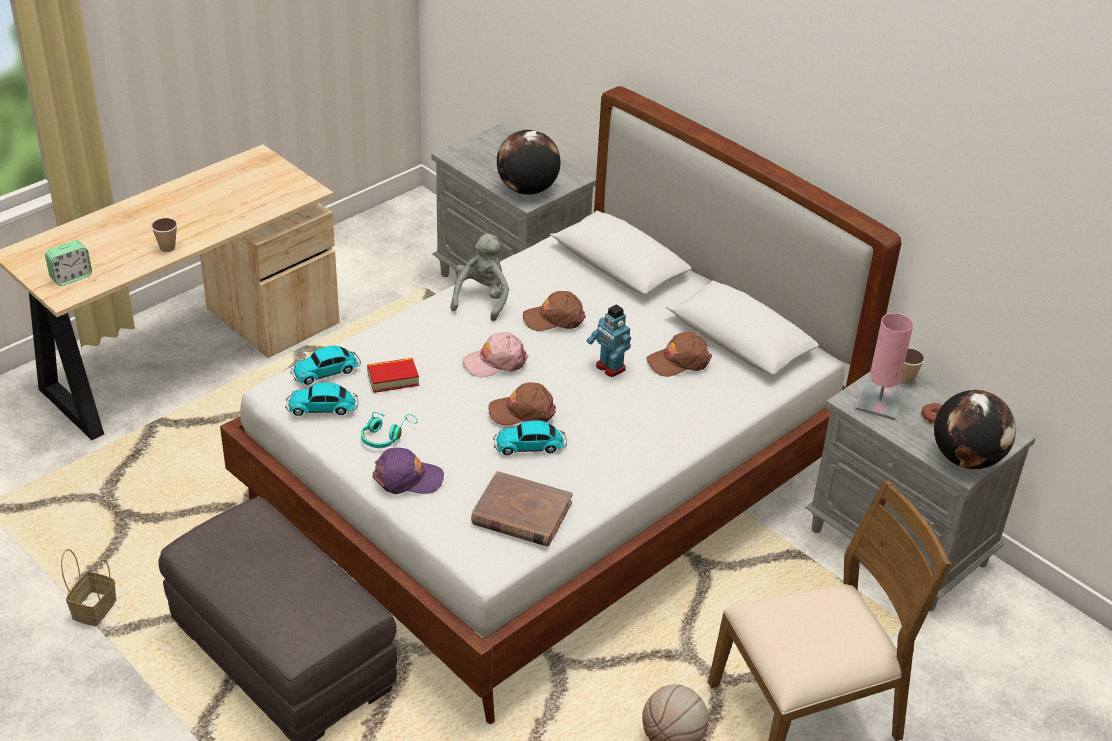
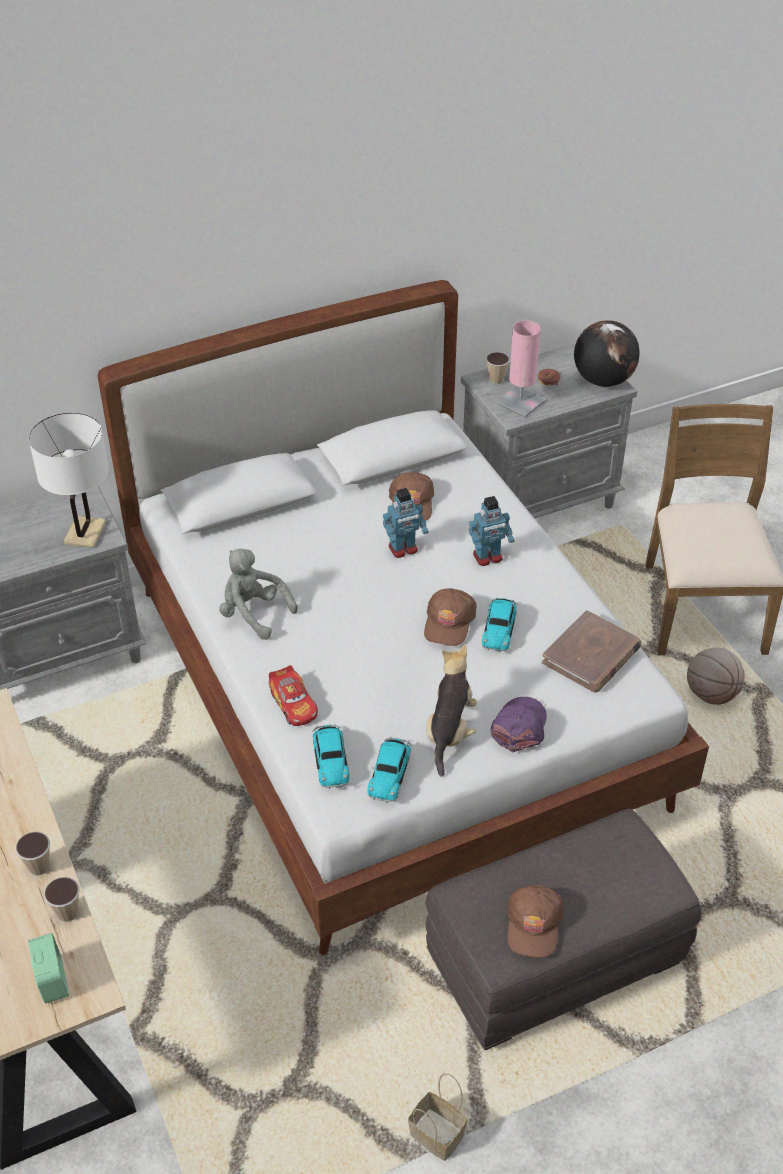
camera: 70 degrees left, 5 degrees up
turquoise headphones [361,412,417,448] -> plush toy [426,645,477,777]
book [367,358,419,393] -> none
pink cap [462,332,528,377] -> none
globe [497,130,561,195] -> white table lamp [29,413,109,548]
brown cap [523,291,586,331] -> brown cap moved to [507,884,564,958]
none -> cup [44,877,80,922]
none -> toy car [269,665,318,726]
none -> toy robot [469,496,515,566]

